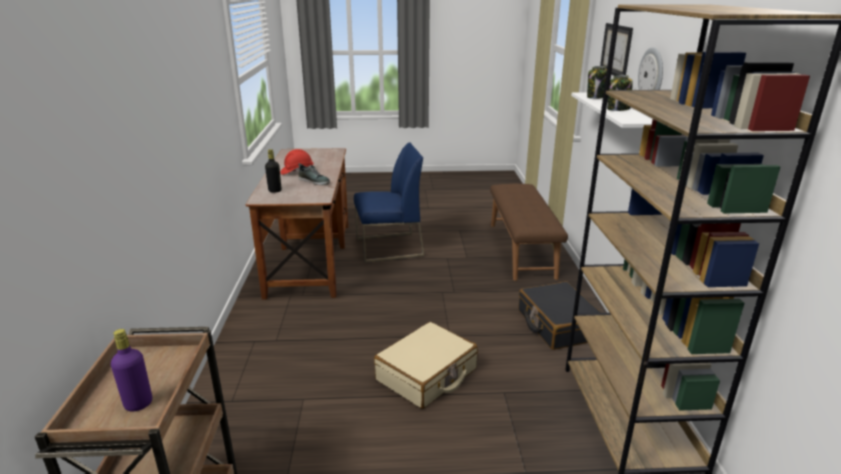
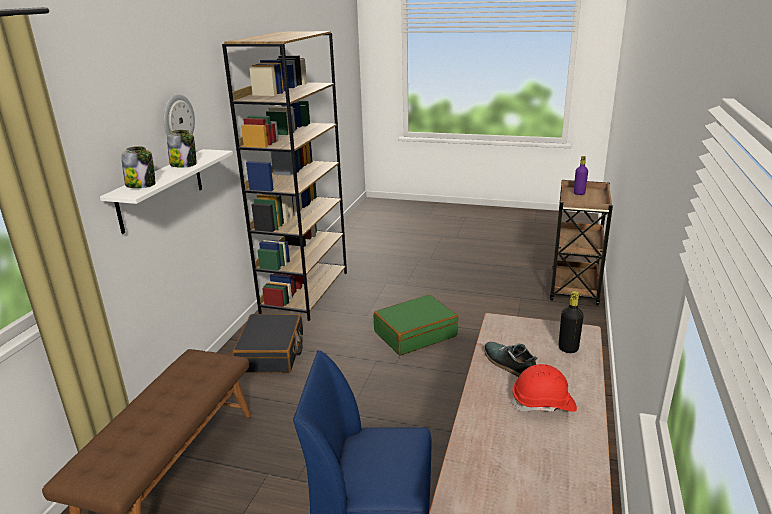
camera: 160 degrees left, 0 degrees up
beige suitcase [374,322,478,409] -> green suitcase [374,295,458,356]
picture [600,23,633,76] -> none

